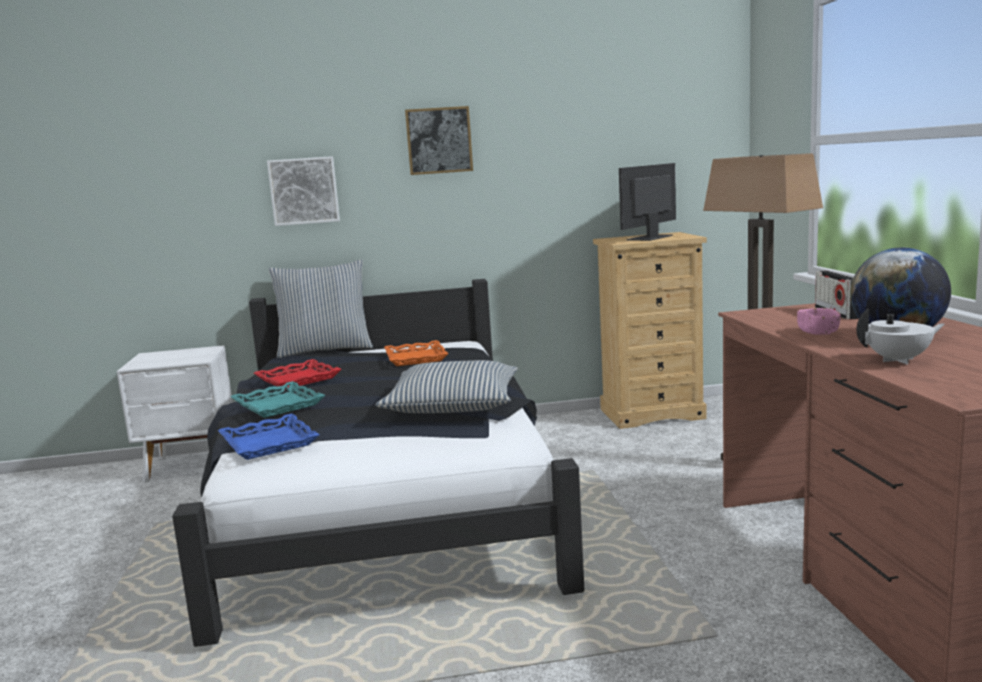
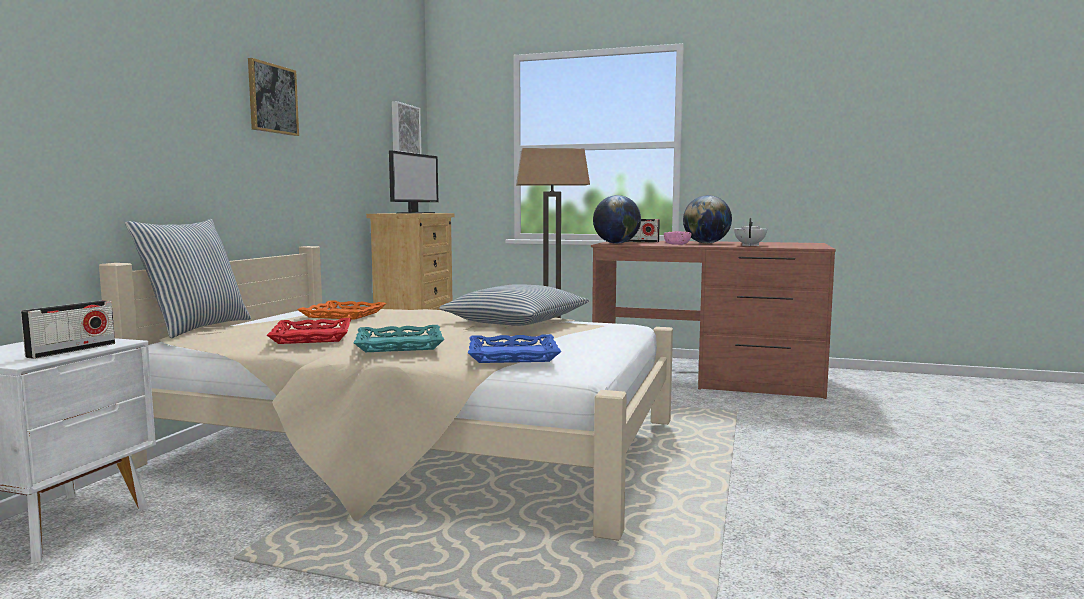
camera: 65 degrees left, 5 degrees down
black bed [172,279,585,647] -> beige bed [99,246,673,541]
picture [267,156,340,226] -> picture moved to [392,101,421,154]
monitor [619,163,676,241] -> monitor turned 135 degrees counterclockwise [389,150,438,213]
none -> radio [21,300,115,359]
none -> globe [593,195,641,244]

